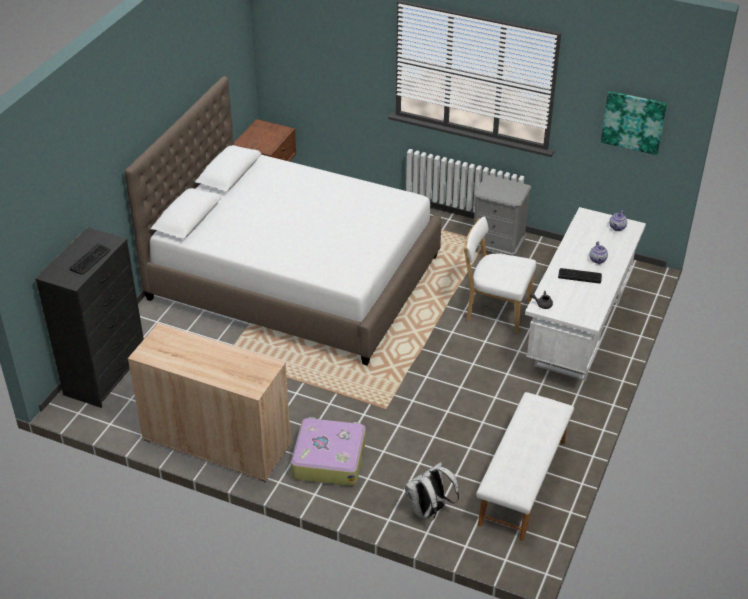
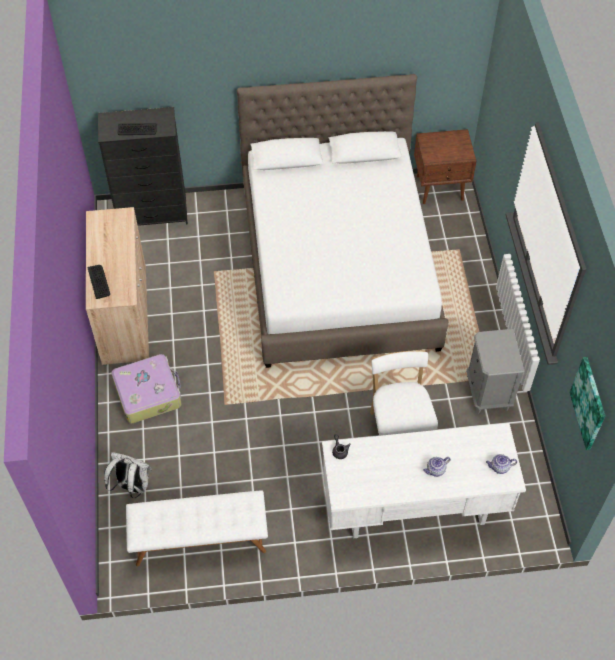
camera: 60 degrees right, 15 degrees up
keyboard [558,268,602,284] -> keyboard moved to [87,265,110,299]

